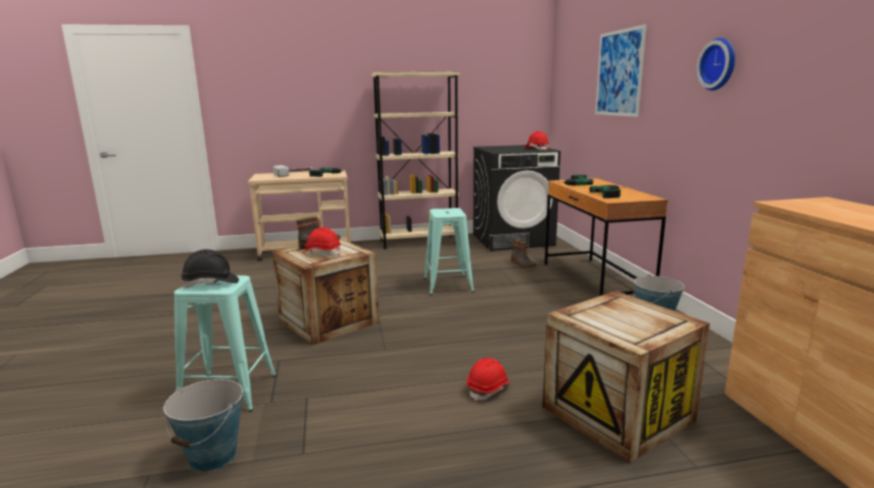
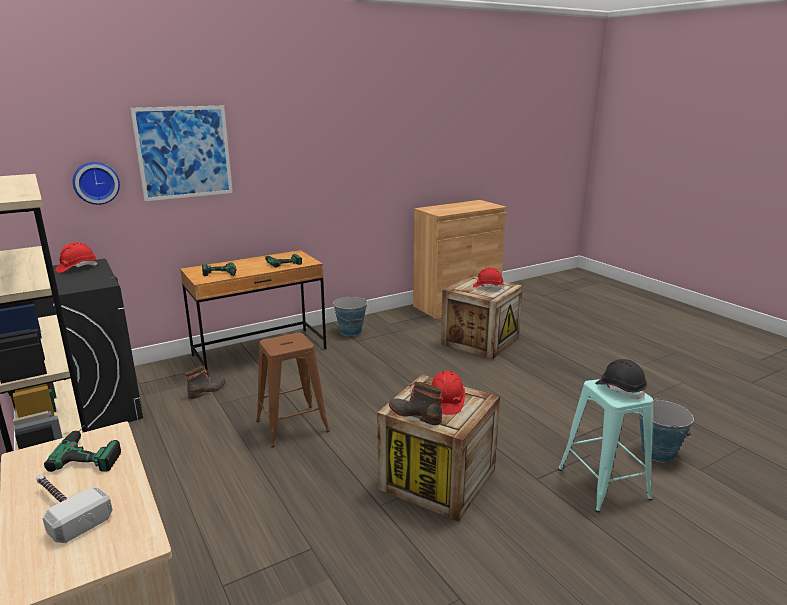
camera: 110 degrees left, 5 degrees up
turquoise stool [424,208,475,295] -> brown stool [256,333,330,448]
red hard hat [467,358,510,401] -> red hard hat moved to [473,267,504,290]
wall clock [696,38,735,91] -> wall clock moved to [73,162,120,205]

